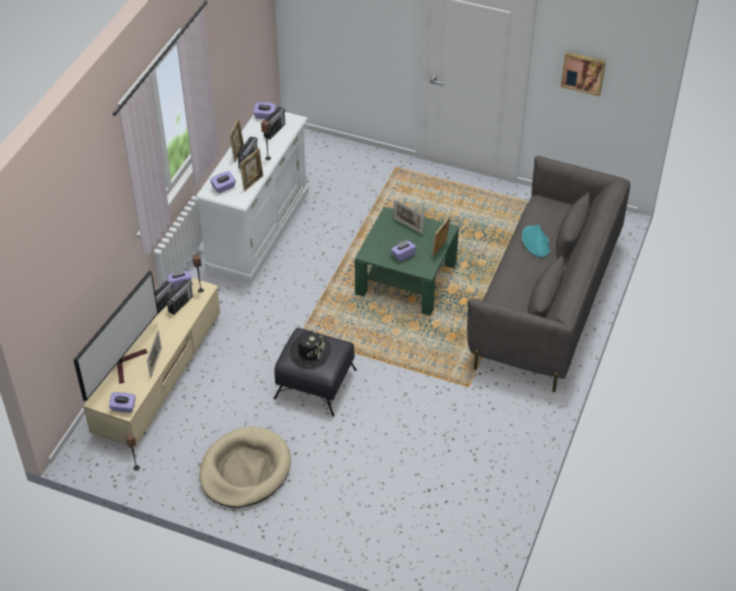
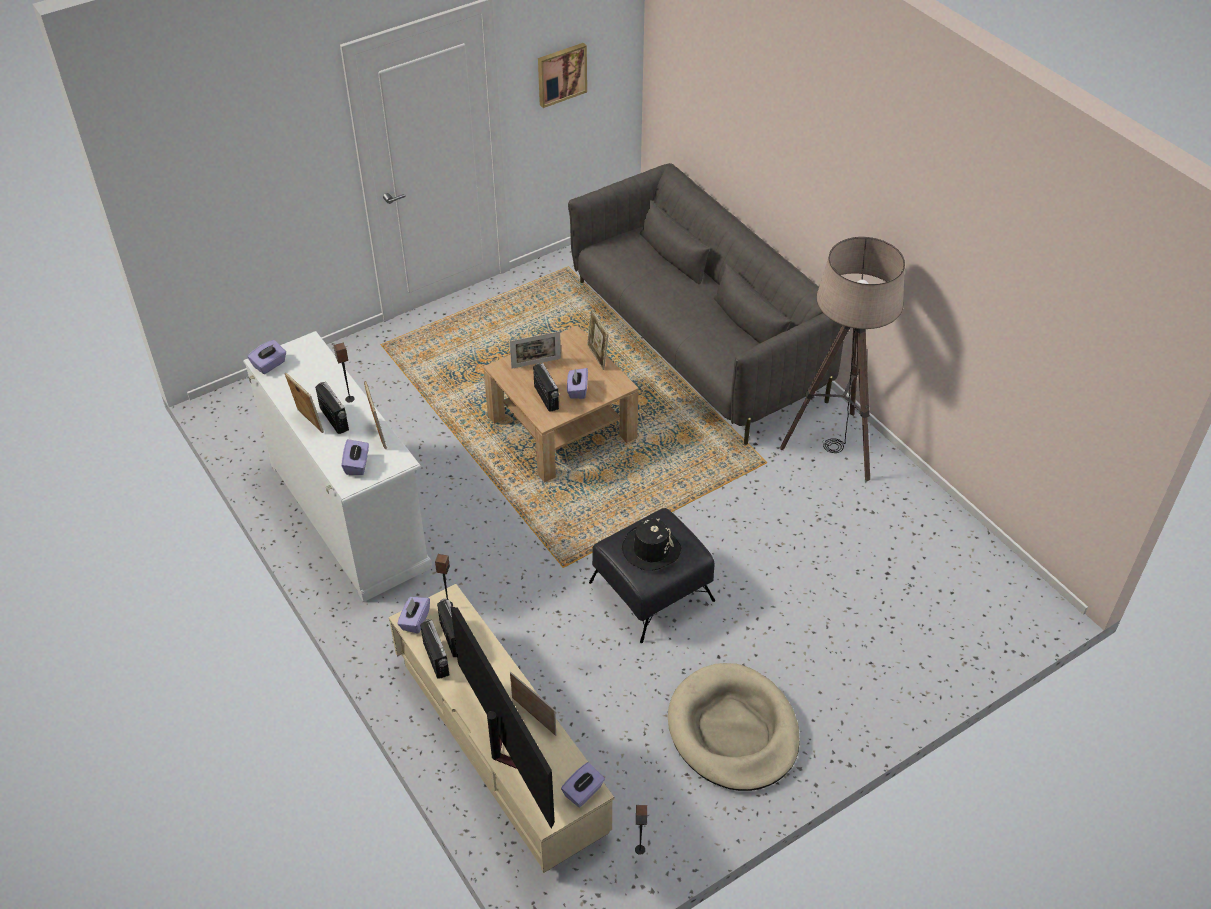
camera: 55 degrees left, 0 degrees up
radio [264,107,286,139] -> radio moved to [533,363,559,411]
green coffee table [355,207,459,316] -> brown coffee table [483,326,639,483]
turquoise hat [522,225,550,257] -> none
none -> floor lamp [780,237,905,481]

